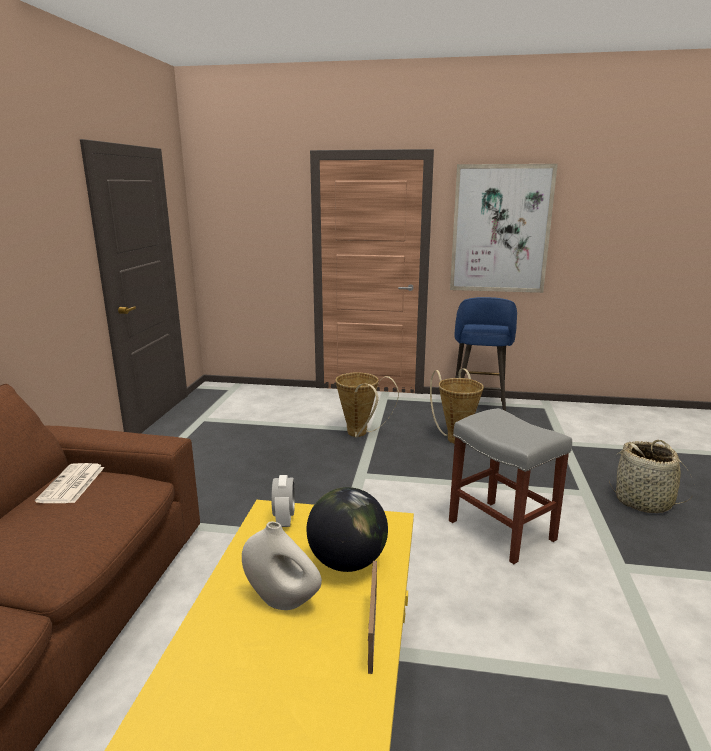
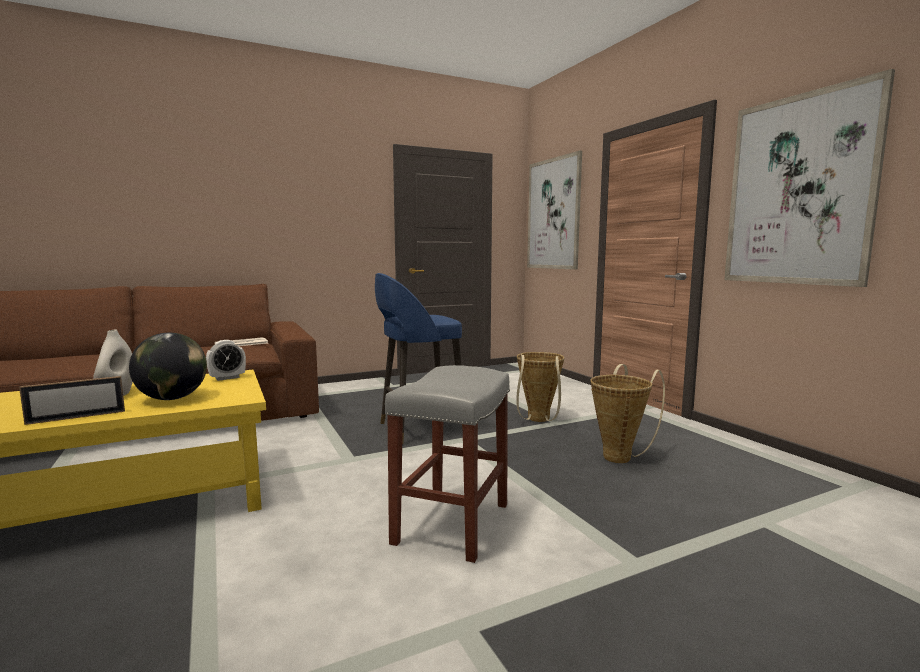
camera: 55 degrees right, 10 degrees down
blue stool [455,297,517,411] -> blue stool moved to [375,273,463,445]
basket [609,440,695,513] -> none
none -> picture [527,150,582,270]

